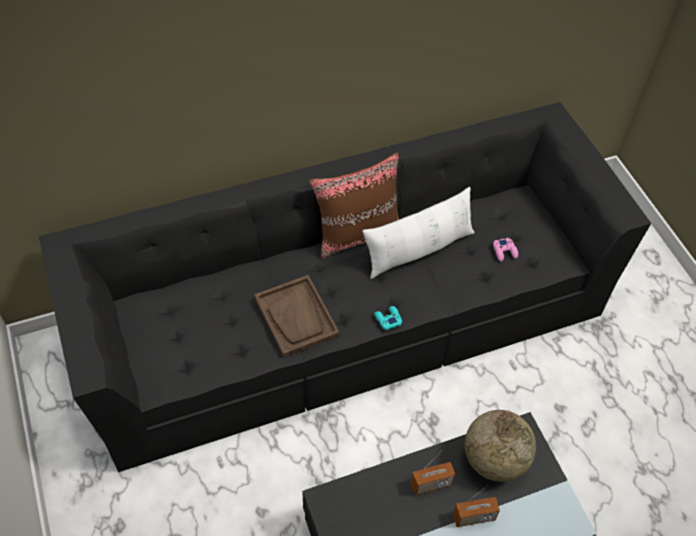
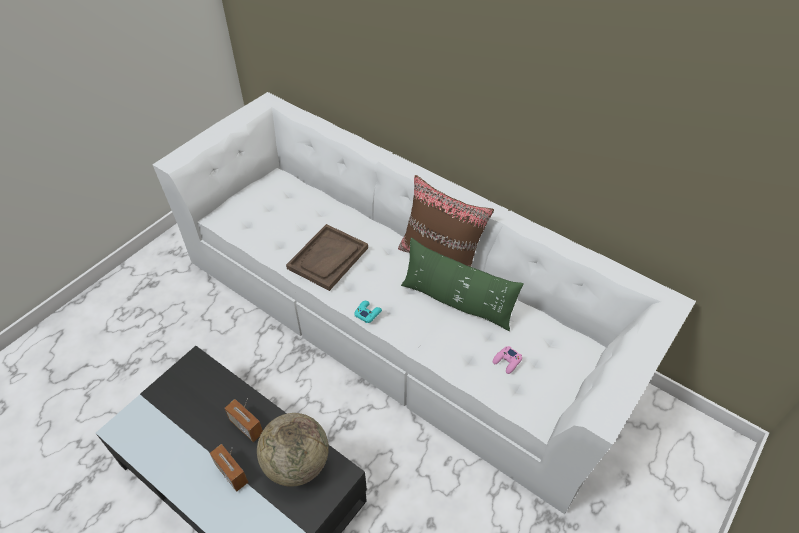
camera: 60 degrees right, 5 degrees down
black sofa [39,102,651,472] -> white sofa [153,92,696,514]
white pillow [363,187,475,279] -> green pillow [401,238,524,331]

